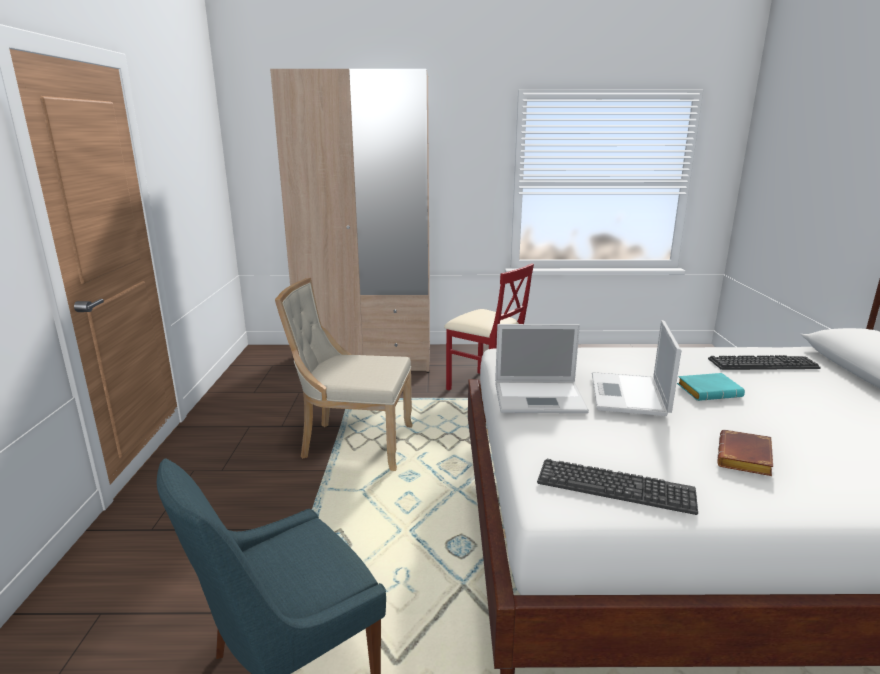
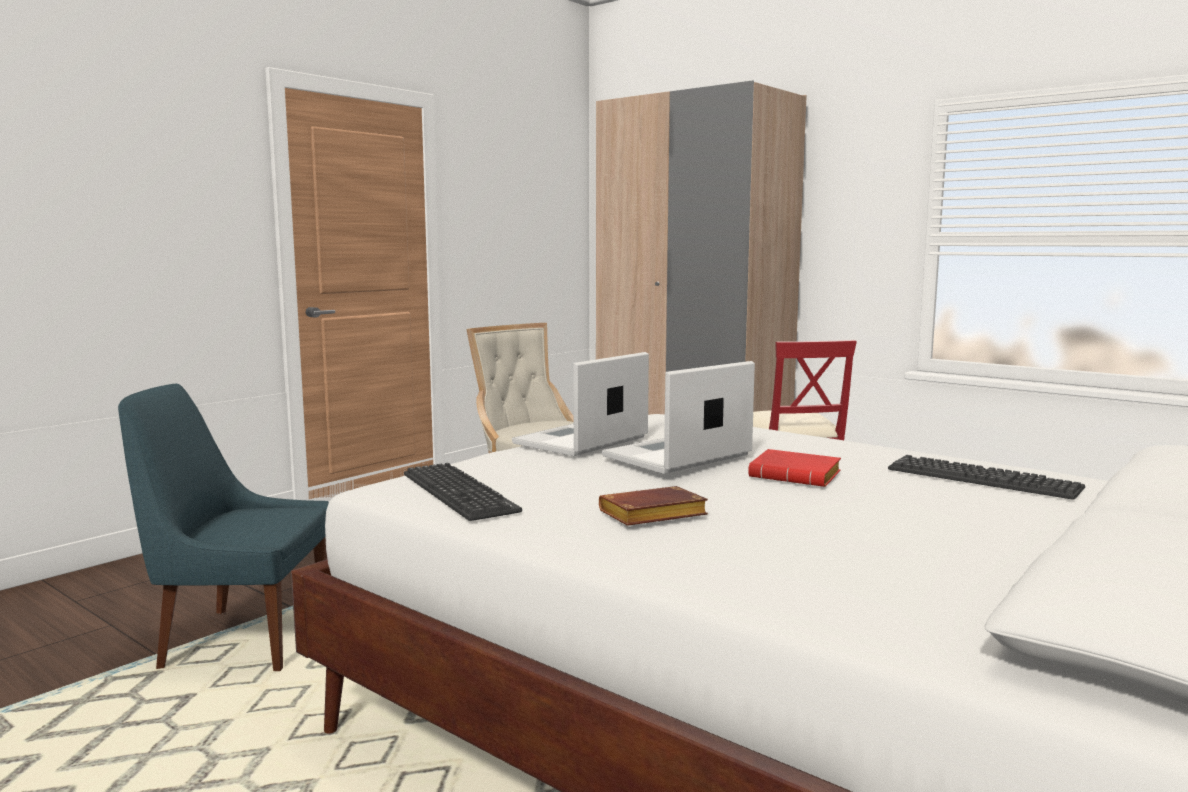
camera: 40 degrees right, 10 degrees down
laptop [495,324,589,413] -> laptop turned 90 degrees clockwise [512,352,649,456]
turquoise book [677,373,745,401] -> red book [748,449,841,487]

